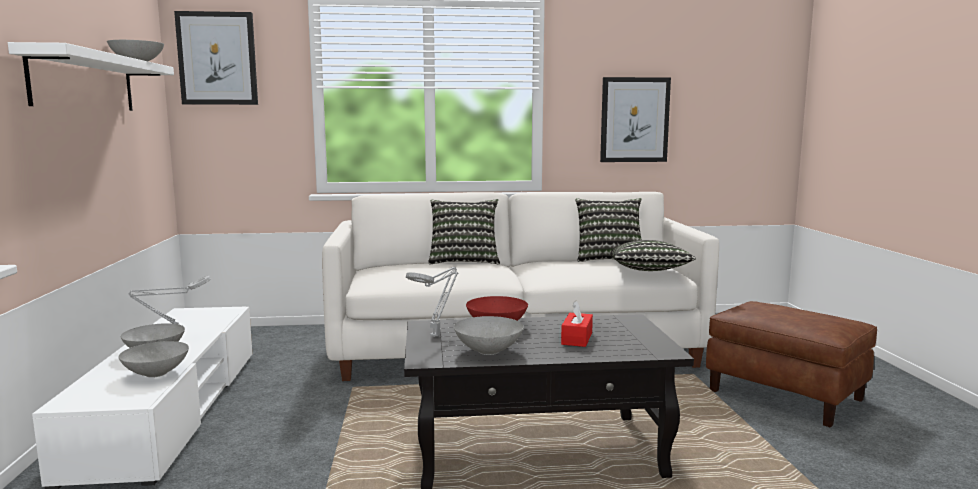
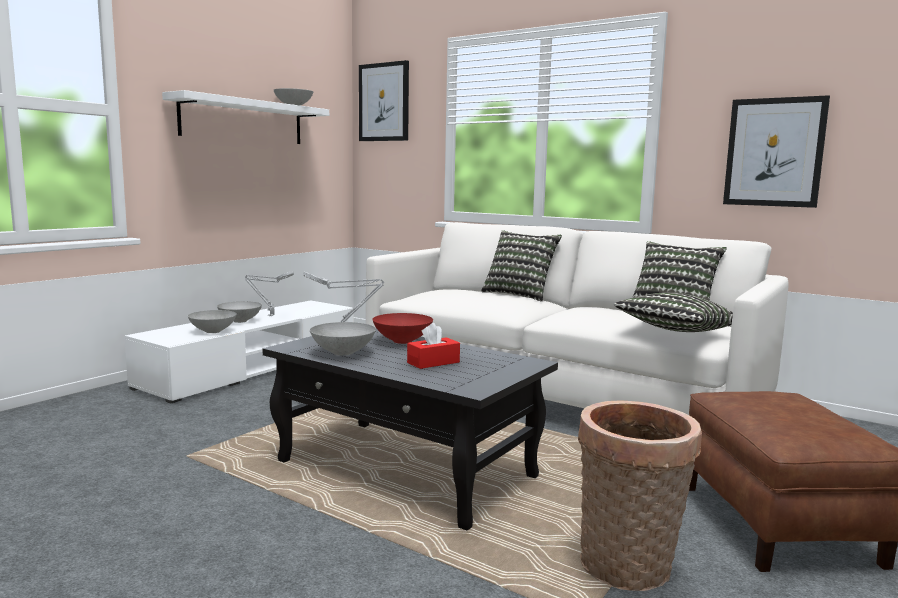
camera: 40 degrees right, 0 degrees up
none -> basket [578,400,702,591]

